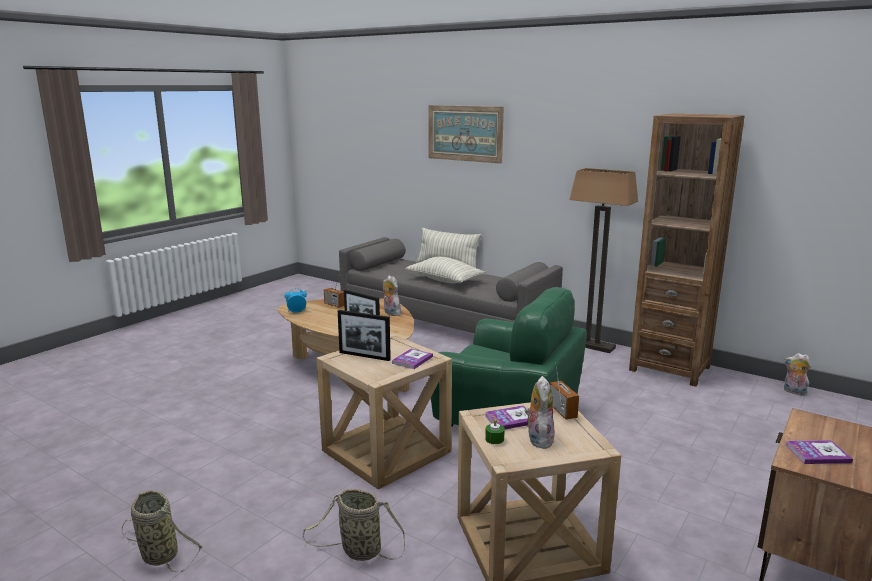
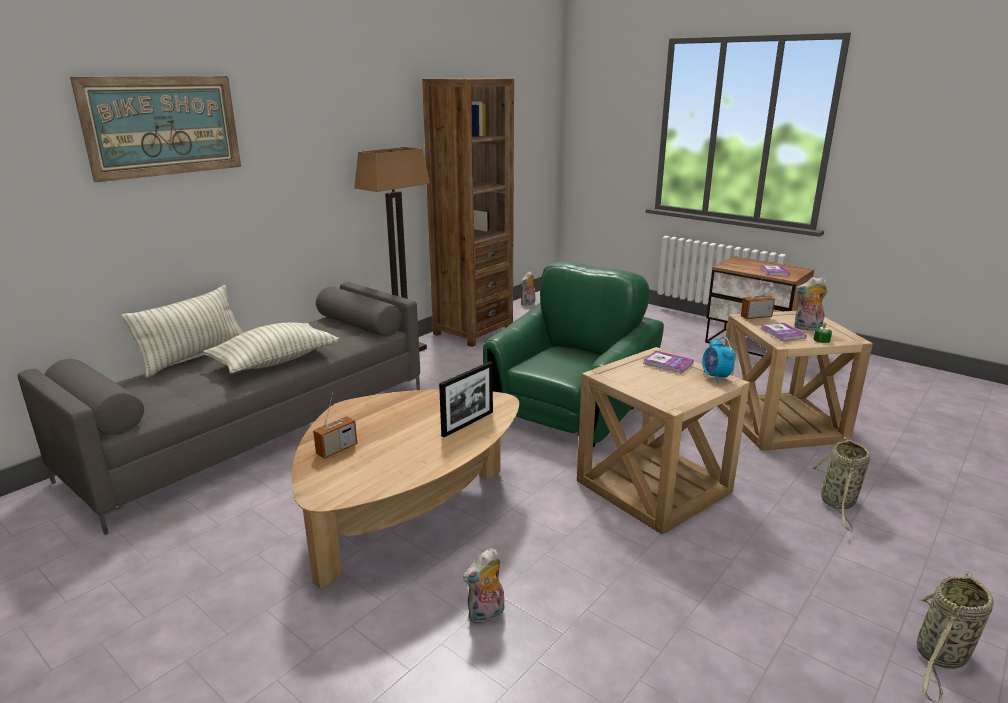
camera: 85 degrees left, 5 degrees up
alarm clock [284,288,307,313] -> alarm clock moved to [702,337,735,383]
picture frame [338,310,391,361] -> none
plush toy [383,275,401,316] -> plush toy moved to [463,548,505,624]

